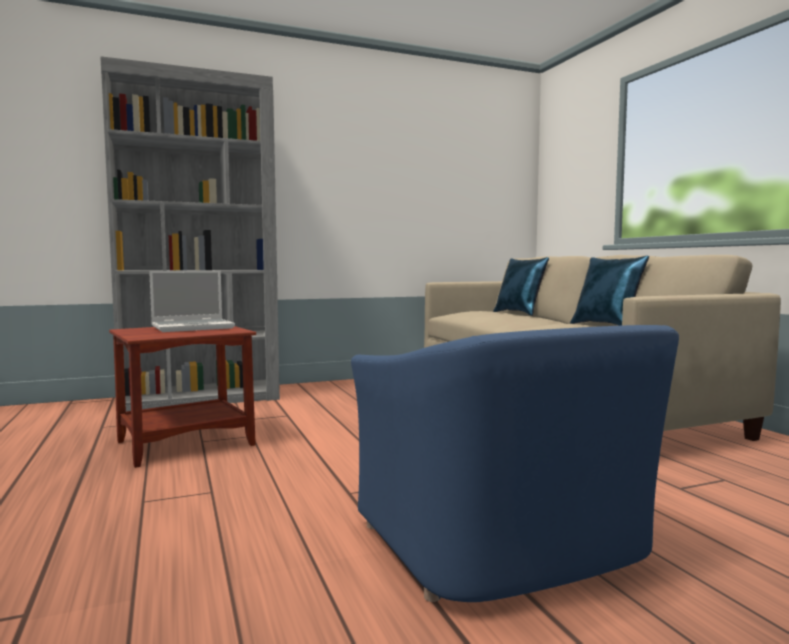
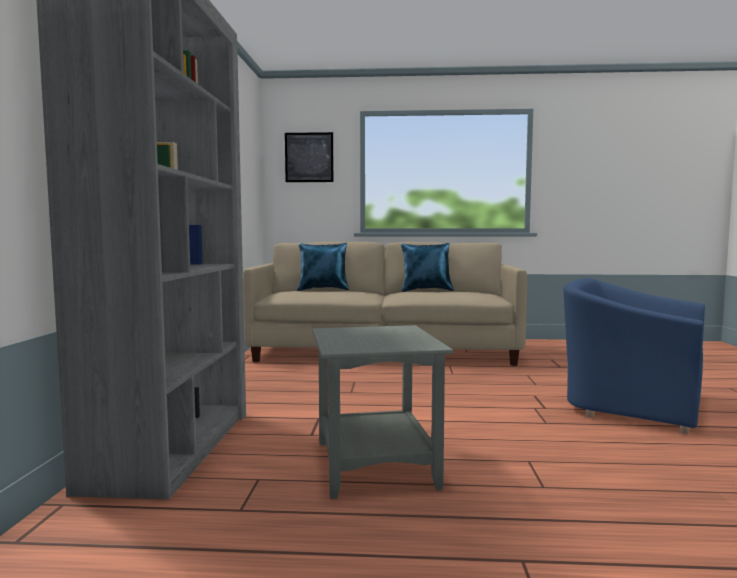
camera: 65 degrees left, 0 degrees up
brown side table [109,326,256,468] -> grey side table [312,325,453,499]
laptop [149,270,235,332] -> none
blue armchair [351,325,679,602] -> blue armchair turned 150 degrees counterclockwise [563,278,705,434]
none -> picture [285,132,333,182]

